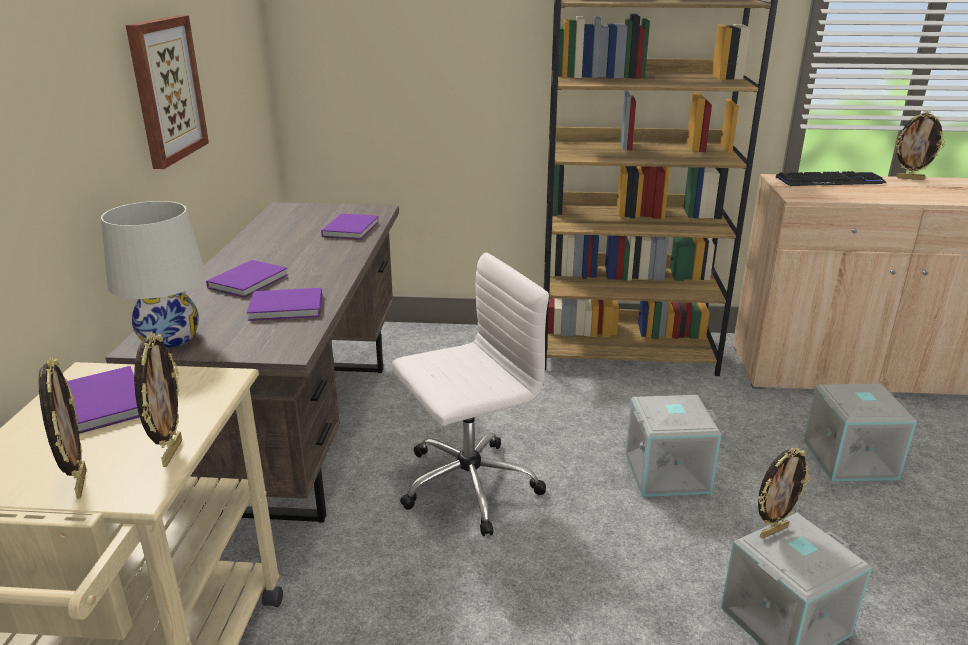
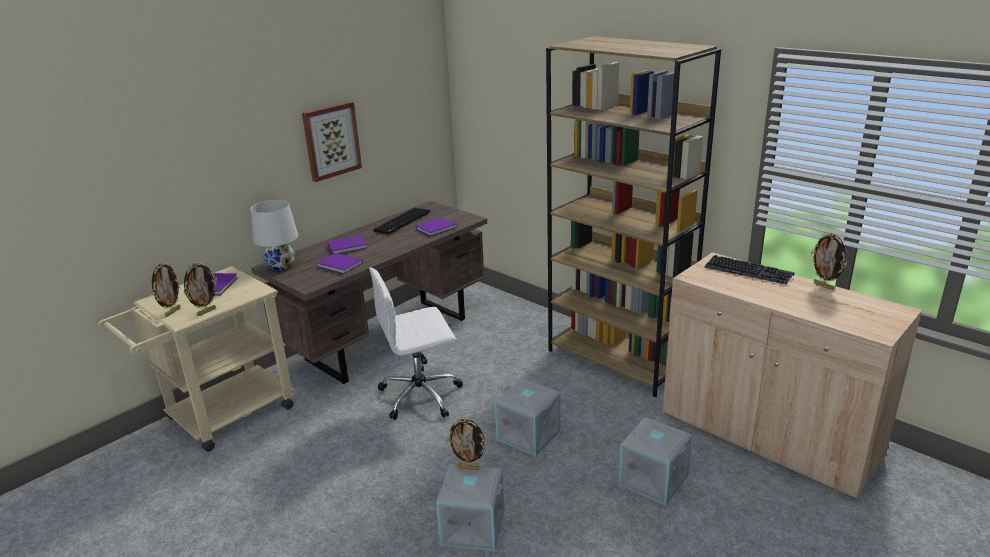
camera: 40 degrees right, 0 degrees up
white office chair [392,253,549,536] -> white office chair turned 150 degrees clockwise [369,267,463,420]
none -> keyboard [373,208,430,234]

